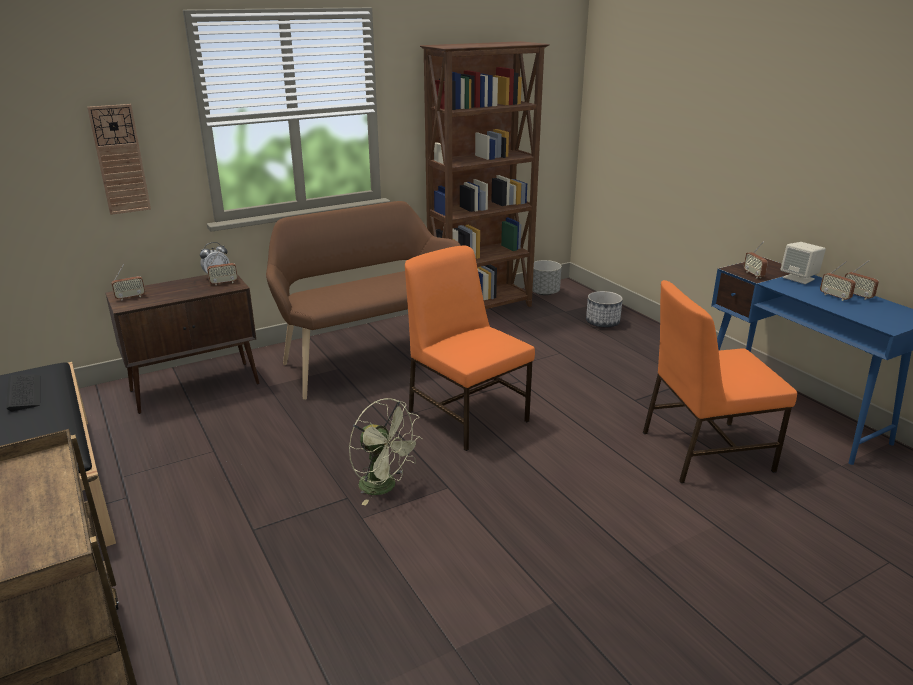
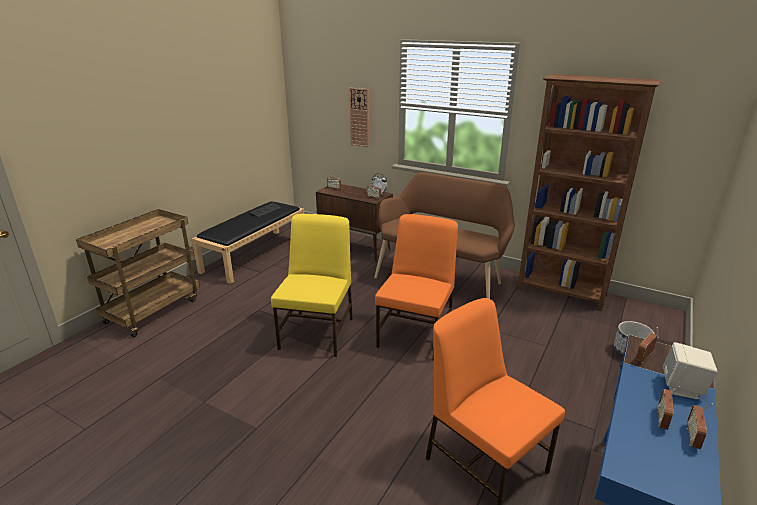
camera: 60 degrees right, 0 degrees up
green fan [349,398,422,505] -> yellow chair [271,214,353,357]
grey planter [532,260,562,295] -> none

